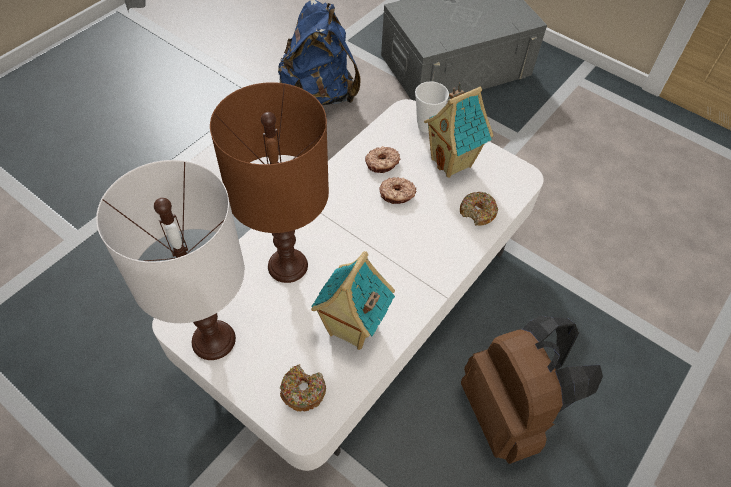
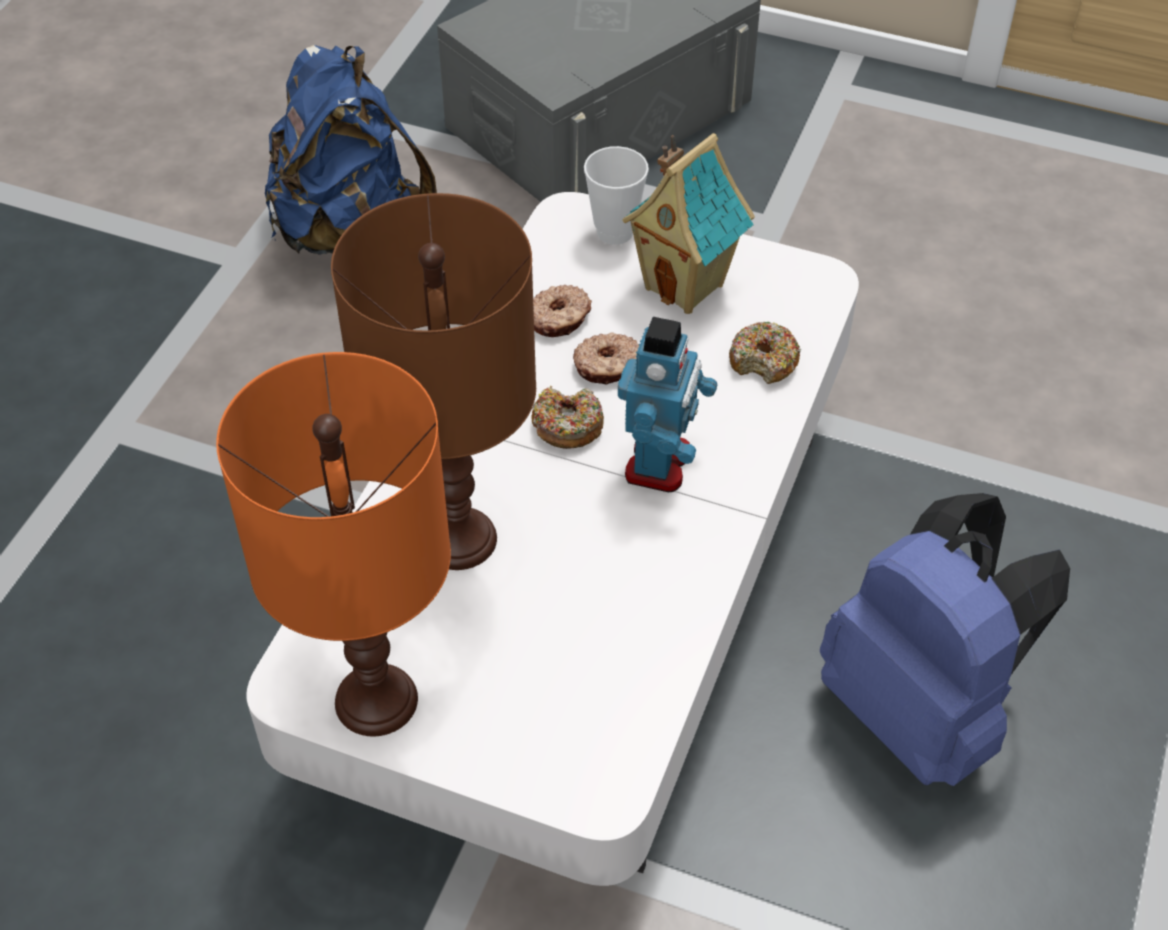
camera: 15 degrees left, 5 degrees down
white table lamp [96,160,245,360] -> orange table lamp [216,352,451,736]
donut [280,364,326,412] -> donut moved to [532,386,604,449]
toy house [311,251,395,350] -> none
brown backpack [461,316,603,464] -> blue backpack [820,493,1070,786]
none -> toy robot [618,317,717,492]

